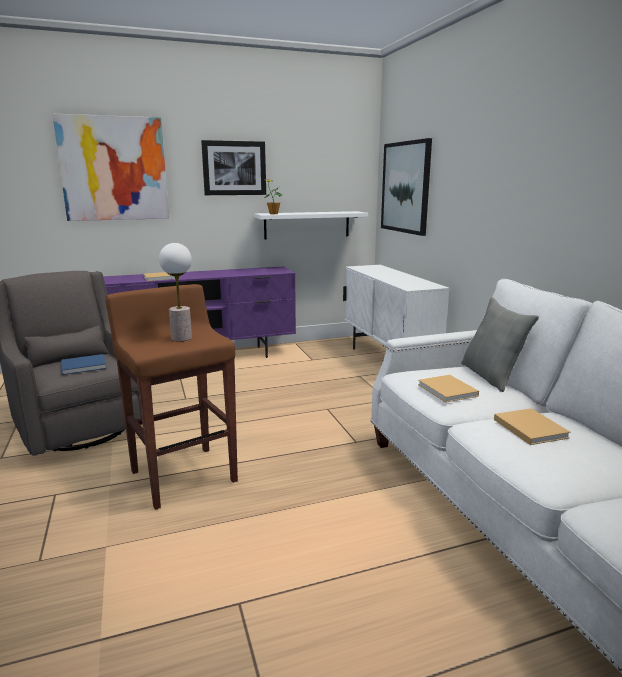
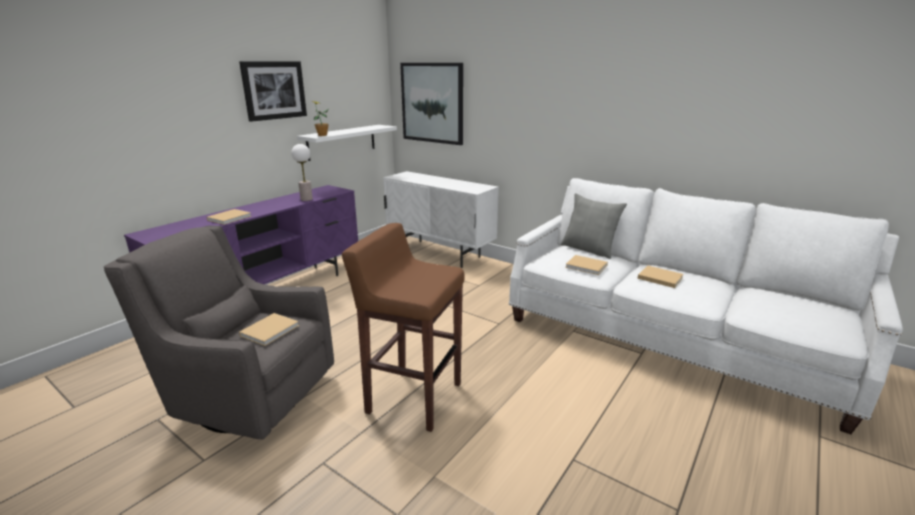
camera: 35 degrees left, 5 degrees up
picture [52,114,169,221] -> none
blue book [61,354,107,375] -> beige book [239,313,299,346]
table lamp [159,243,192,341] -> table lamp moved to [291,144,313,201]

